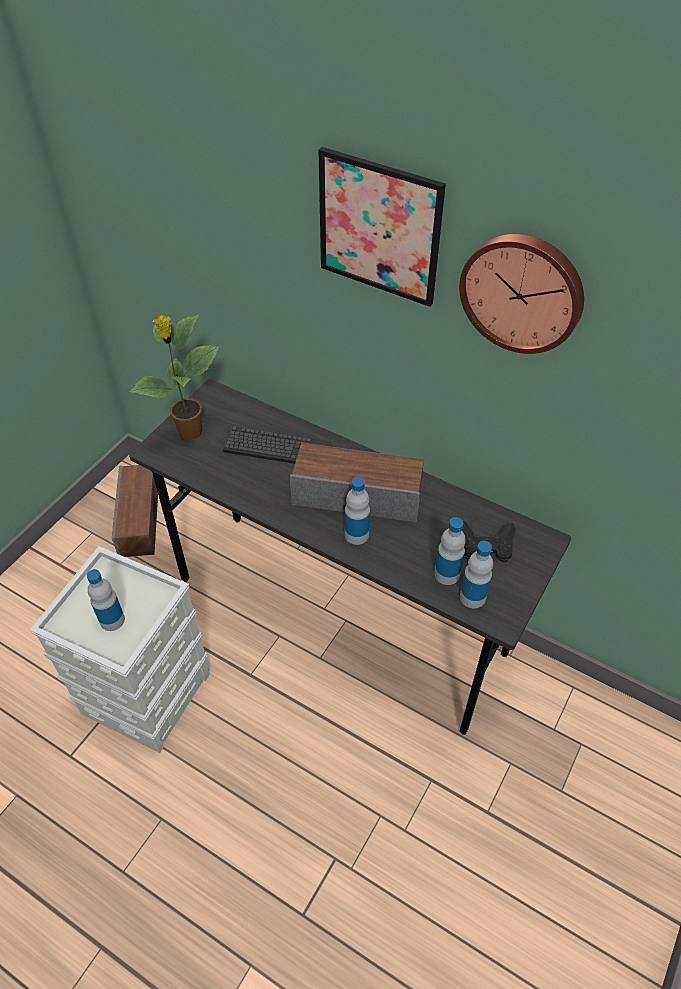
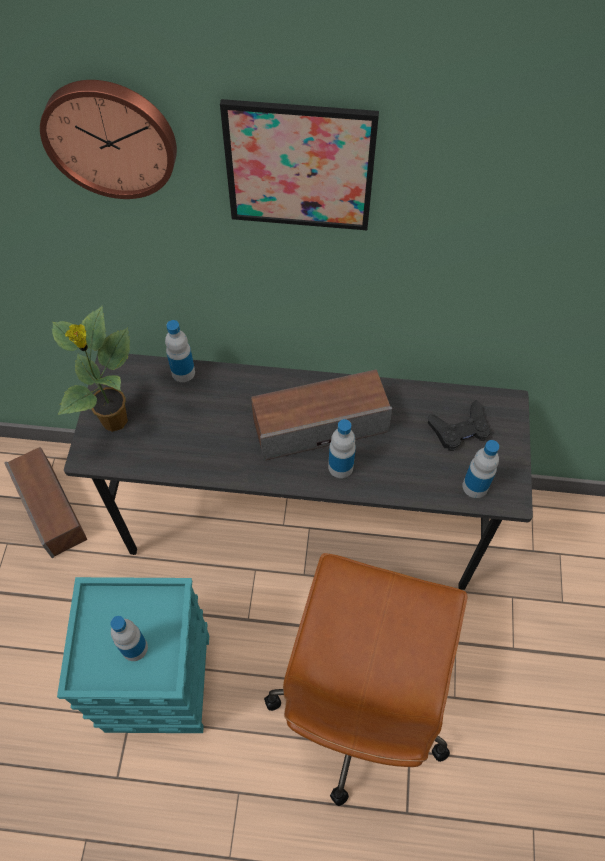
camera: 25 degrees left, 10 degrees up
grey storage box [30,546,210,753] -> turquoise storage box [57,577,209,733]
keyboard [223,426,332,464] -> none
bottle [434,517,466,585] -> bottle moved to [165,320,195,382]
wall clock [459,234,584,354] -> wall clock moved to [40,80,177,199]
none -> brown office chair [264,553,467,806]

